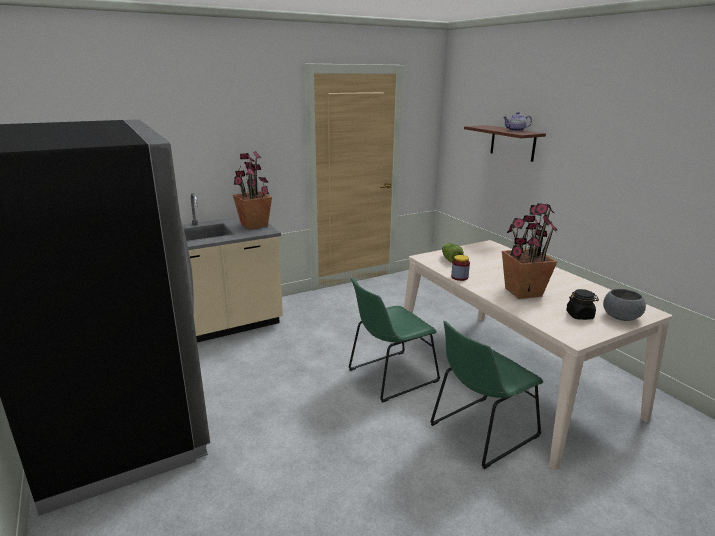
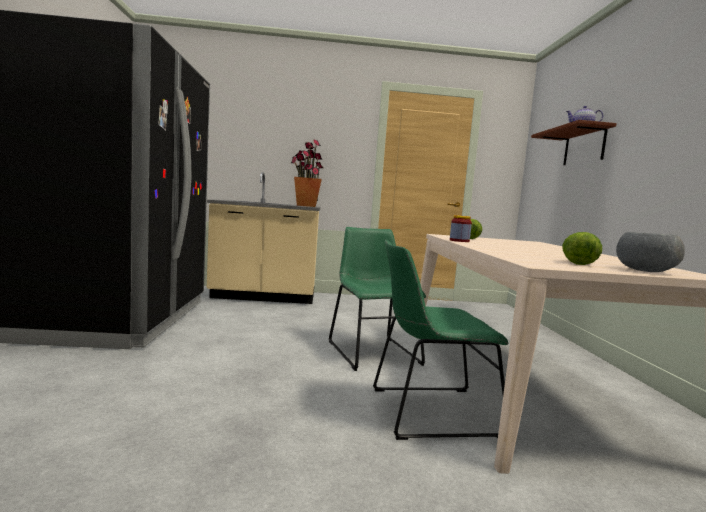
camera: 25 degrees right, 15 degrees down
green chair [348,278,440,403] -> green chair turned 75 degrees clockwise [329,227,426,371]
potted plant [502,203,557,299] -> none
black jar [566,289,599,320] -> lettuce [562,232,602,265]

